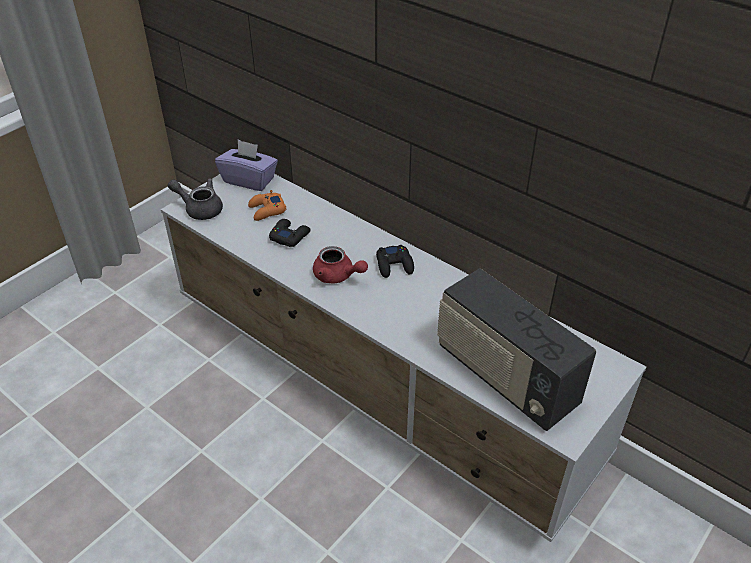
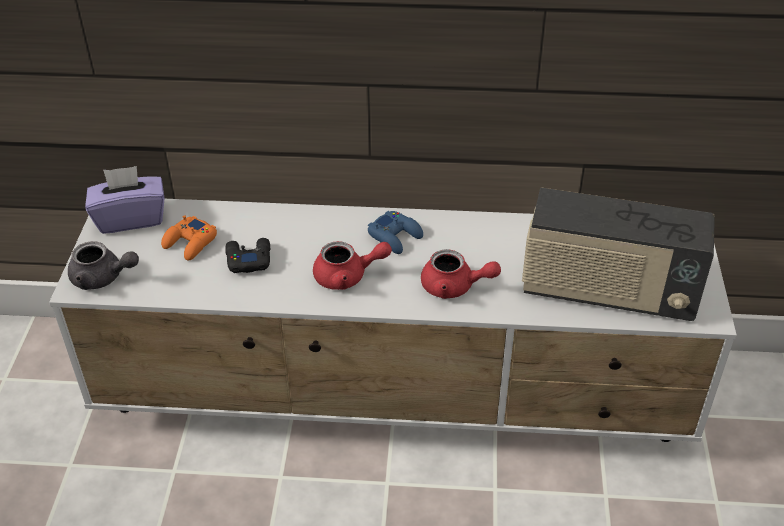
camera: 35 degrees left, 0 degrees up
grey teapot [168,178,223,220] -> grey teapot turned 150 degrees counterclockwise [68,241,139,290]
black game controller [376,245,414,278] -> blue game controller [368,211,423,254]
none -> red teapot [421,249,501,299]

